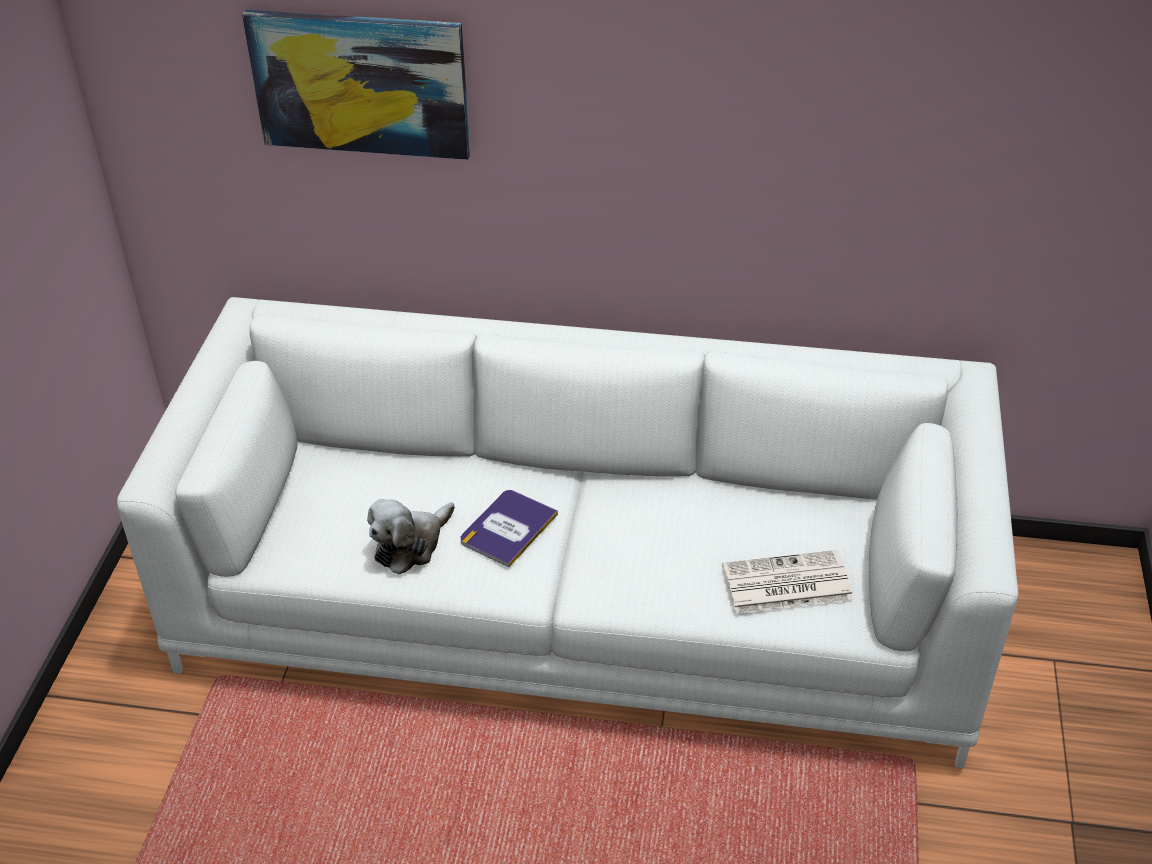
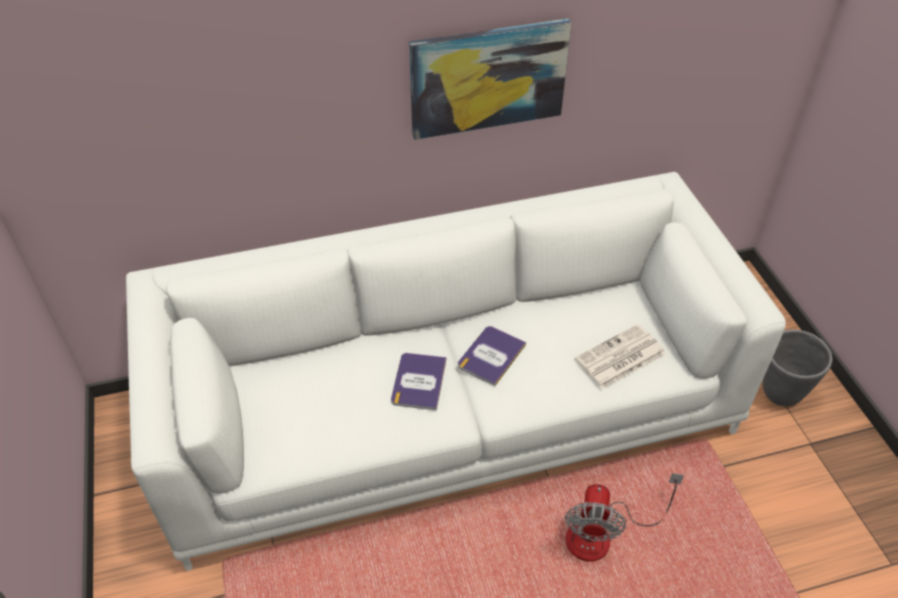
camera: 25 degrees left, 5 degrees up
picture [242,10,470,160] -> picture moved to [409,19,571,140]
plush toy [367,499,455,575] -> none
none -> book [458,326,526,386]
none -> fan [565,473,684,561]
none -> grey planter [763,329,833,406]

